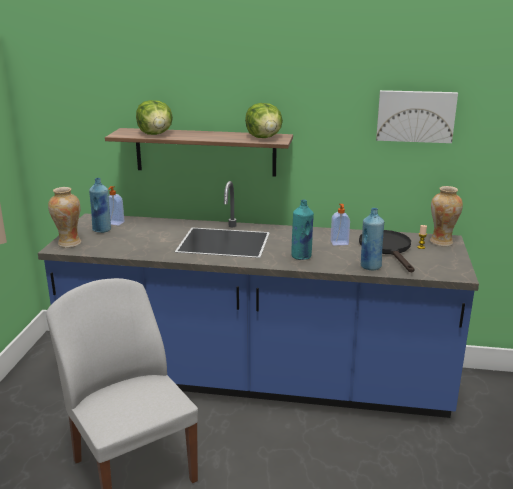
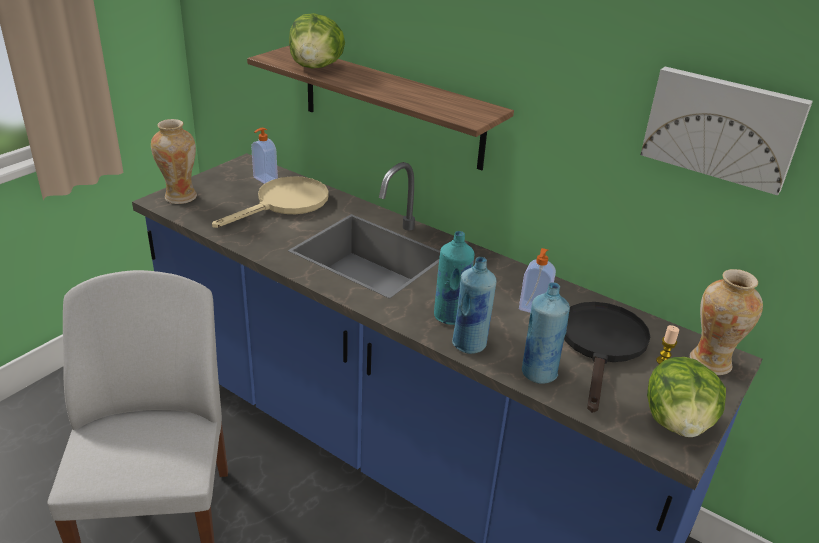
camera: 25 degrees right, 10 degrees up
blue bottle [89,178,111,233] -> blue bottle moved to [452,257,496,354]
lettuce [245,103,283,138] -> lettuce moved to [647,357,726,437]
none -> beige frying pan [212,176,329,228]

